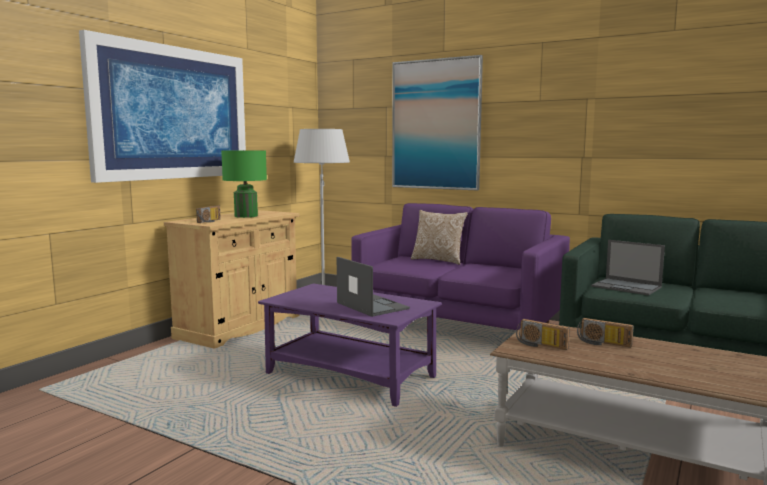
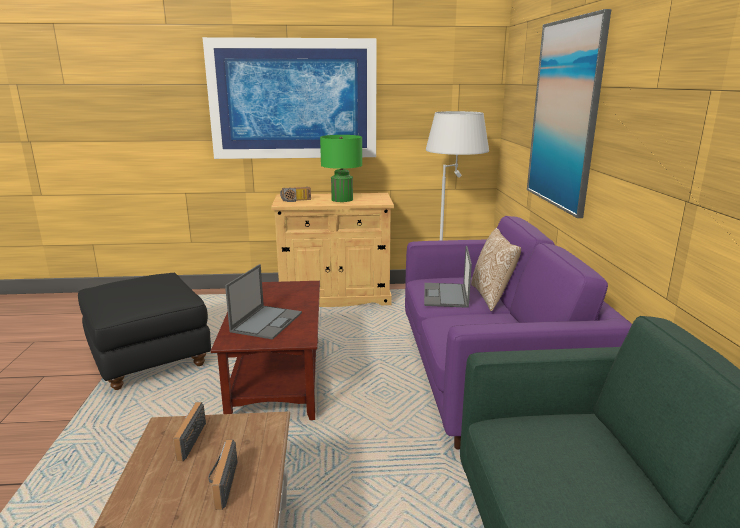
camera: 55 degrees right, 10 degrees up
purple coffee table [258,283,442,407] -> brown coffee table [211,281,320,420]
laptop [591,240,665,296] -> laptop moved to [424,246,472,308]
none -> black ottoman [78,273,211,390]

